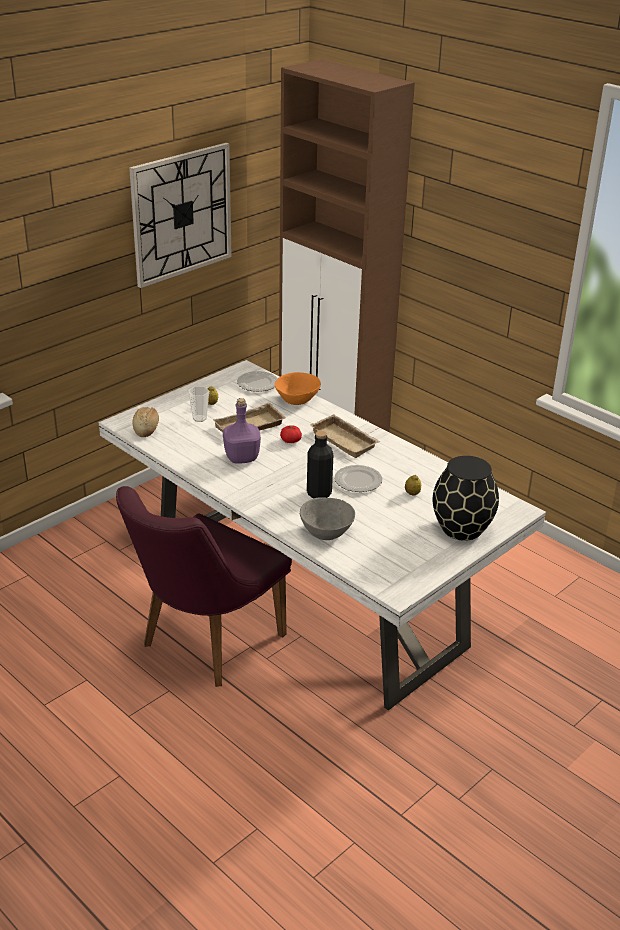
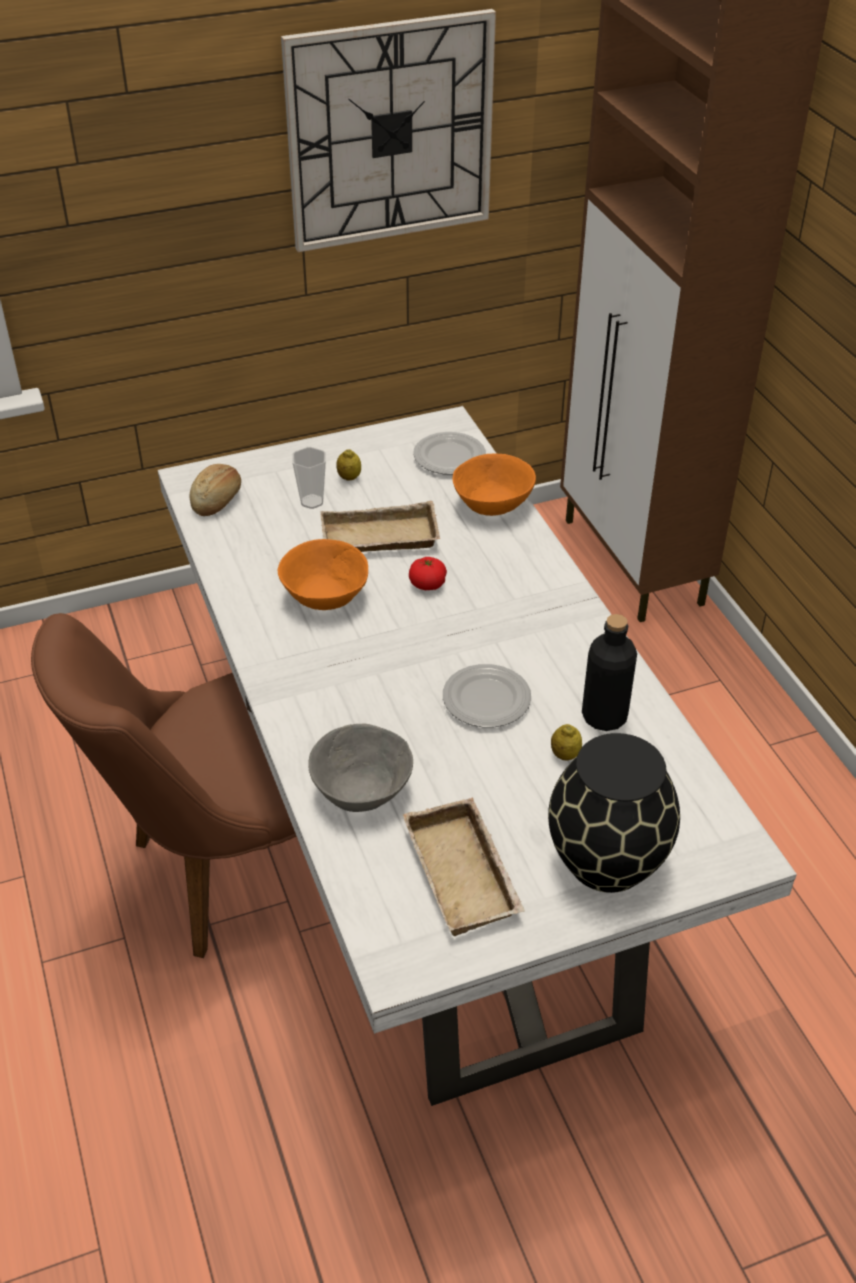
camera: 25 degrees right, 10 degrees up
purple chair [116,486,292,687] -> brown chair [31,613,297,958]
purple bottle [223,398,261,464] -> orange bowl [278,539,368,610]
black bottle [307,431,333,498] -> black bottle moved to [582,614,637,731]
beige tray [310,414,380,458] -> beige tray moved to [403,797,525,936]

